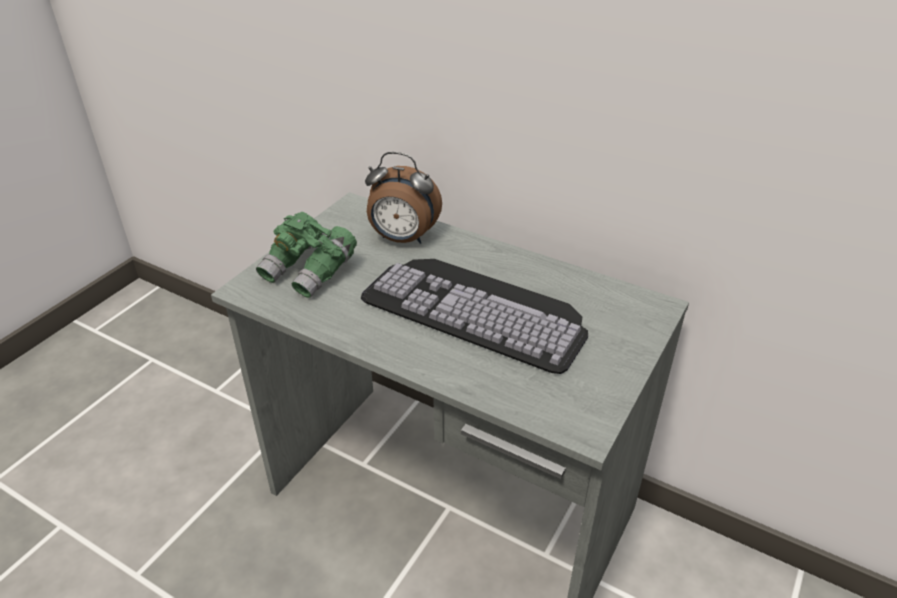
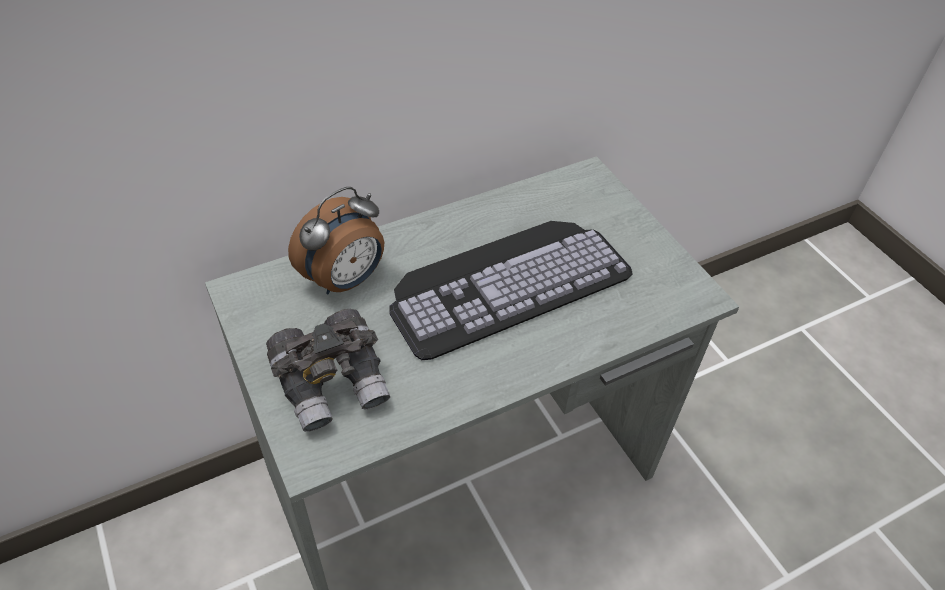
camera: 60 degrees left, 10 degrees up
green binoculars [256,212,357,298] -> grey binoculars [266,309,390,432]

